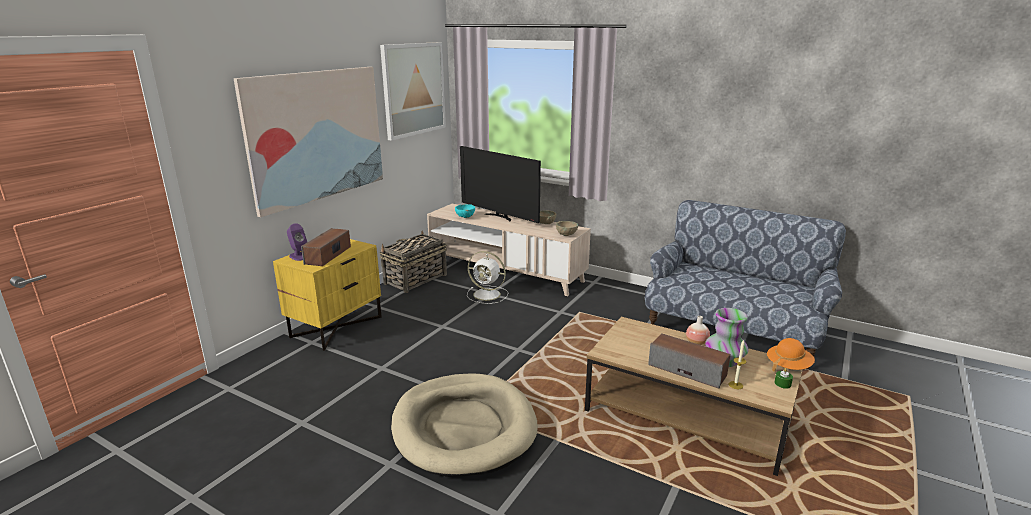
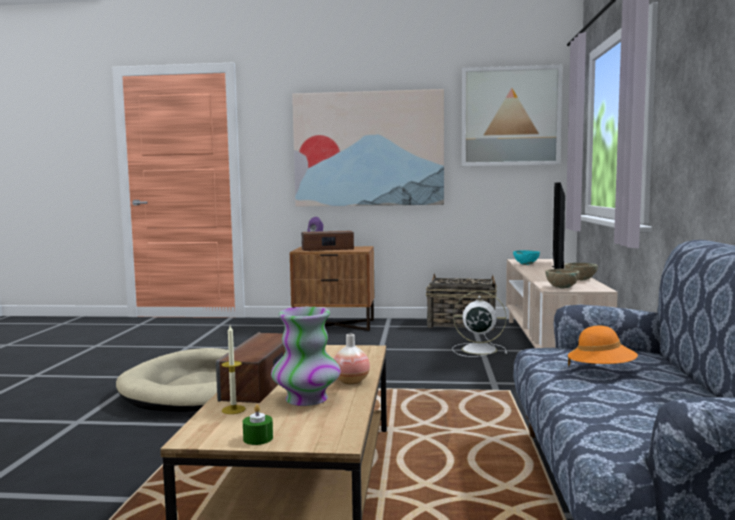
camera: 65 degrees right, 15 degrees down
yellow nightstand [273,239,382,351] -> brown nightstand [290,246,374,331]
white fan [467,251,508,304] -> white fan turned 105 degrees clockwise [452,291,507,357]
orange hat [767,338,815,372] -> orange hat moved to [568,326,638,366]

